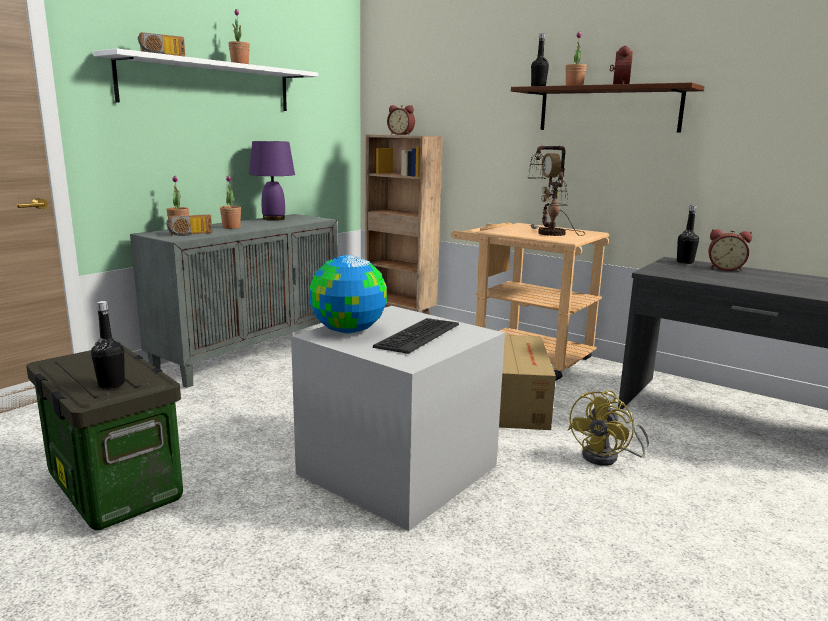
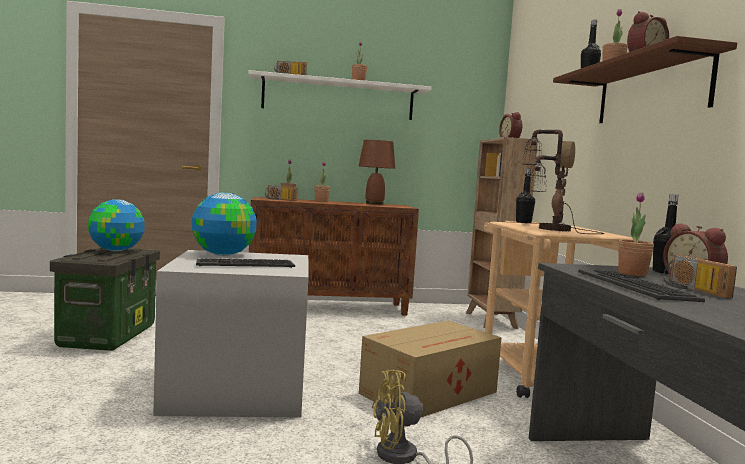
camera: 45 degrees right, 10 degrees down
black bottle [91,301,125,389] -> black bottle moved to [516,169,535,223]
grey cabinet [130,214,338,388] -> brown cabinet [249,197,419,316]
purple table lamp [249,141,295,221] -> brown table lamp [359,140,395,205]
none -> globe [88,199,145,251]
none -> keyboard [578,269,705,302]
none -> potted plant [618,193,654,276]
none -> radio [663,255,737,298]

